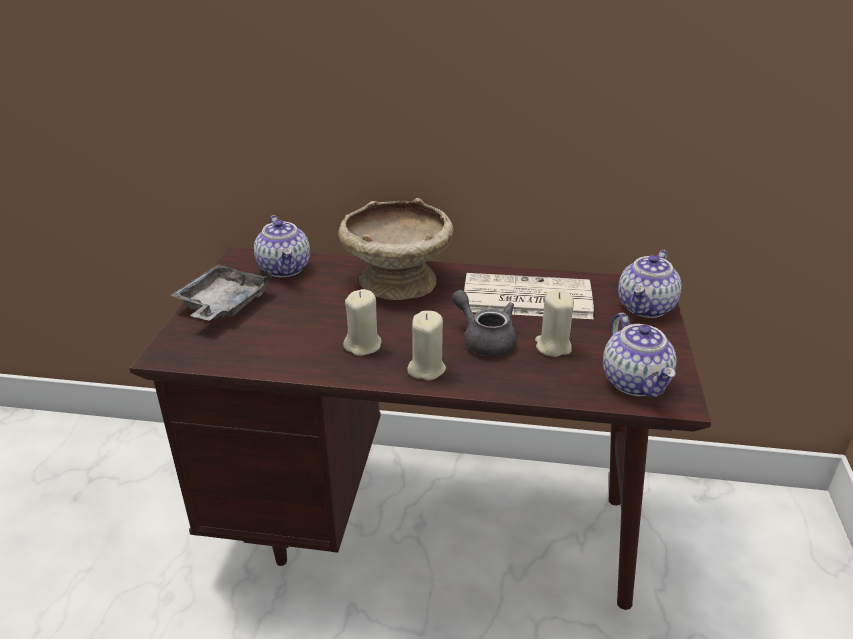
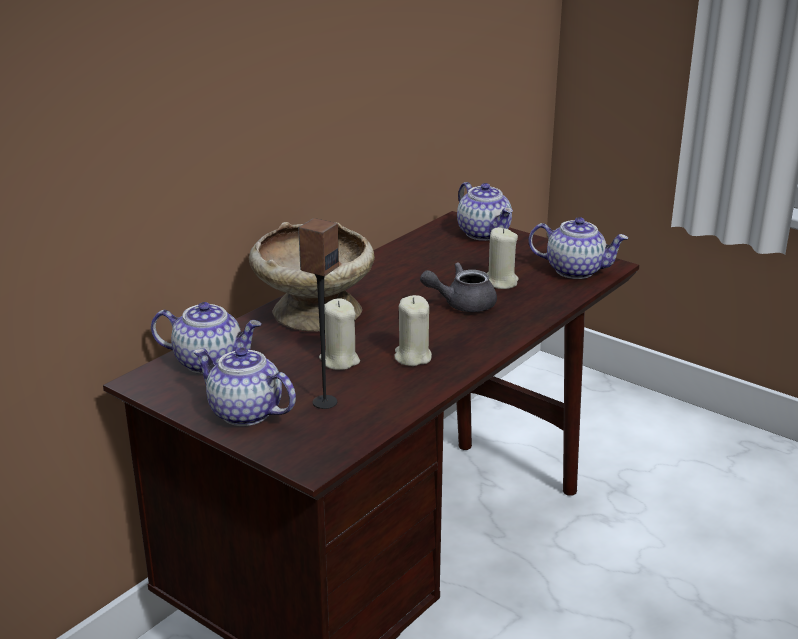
camera: 60 degrees left, 5 degrees down
grey tray [170,265,272,321] -> teapot [193,347,296,426]
beige candle [407,311,446,380] -> beige candle moved to [319,298,360,370]
newspaper [462,273,594,319] -> none
none -> speaker [298,218,339,409]

